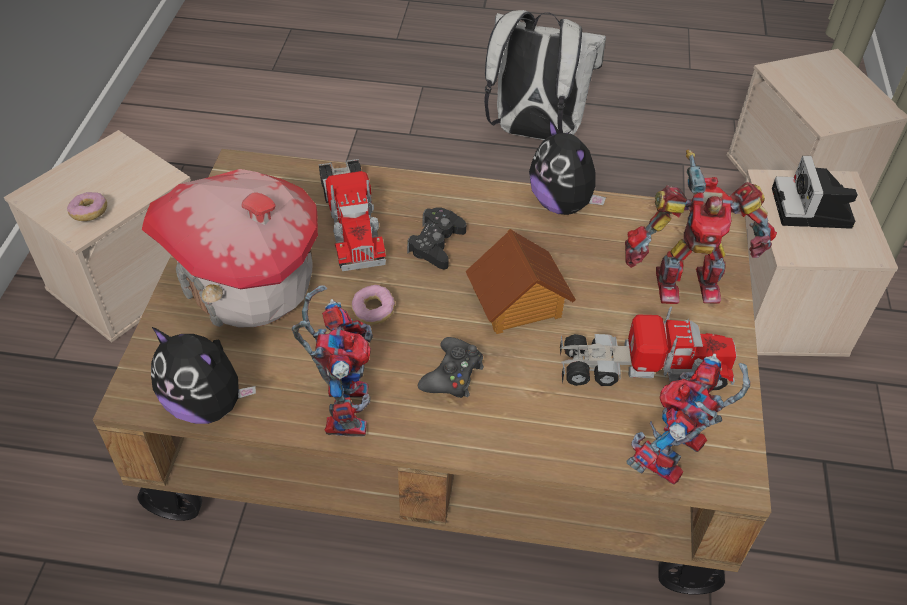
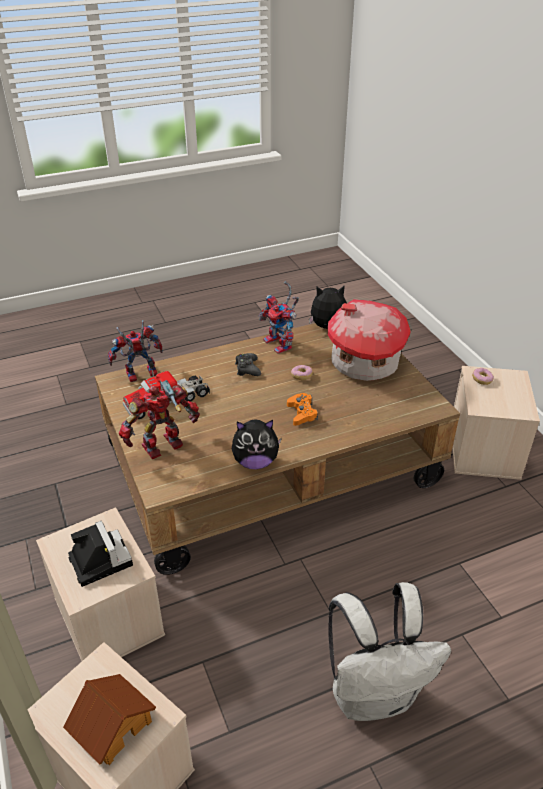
camera: 150 degrees right, 10 degrees down
toy truck [318,159,386,271] -> none
black game controller [407,207,466,269] -> orange game controller [287,393,318,426]
toy house [466,229,576,334] -> toy house moved to [63,674,156,765]
plush toy [529,118,606,215] -> plush toy turned 150 degrees clockwise [232,420,282,469]
toy robot [627,353,750,484] -> toy robot turned 120 degrees counterclockwise [108,320,162,382]

